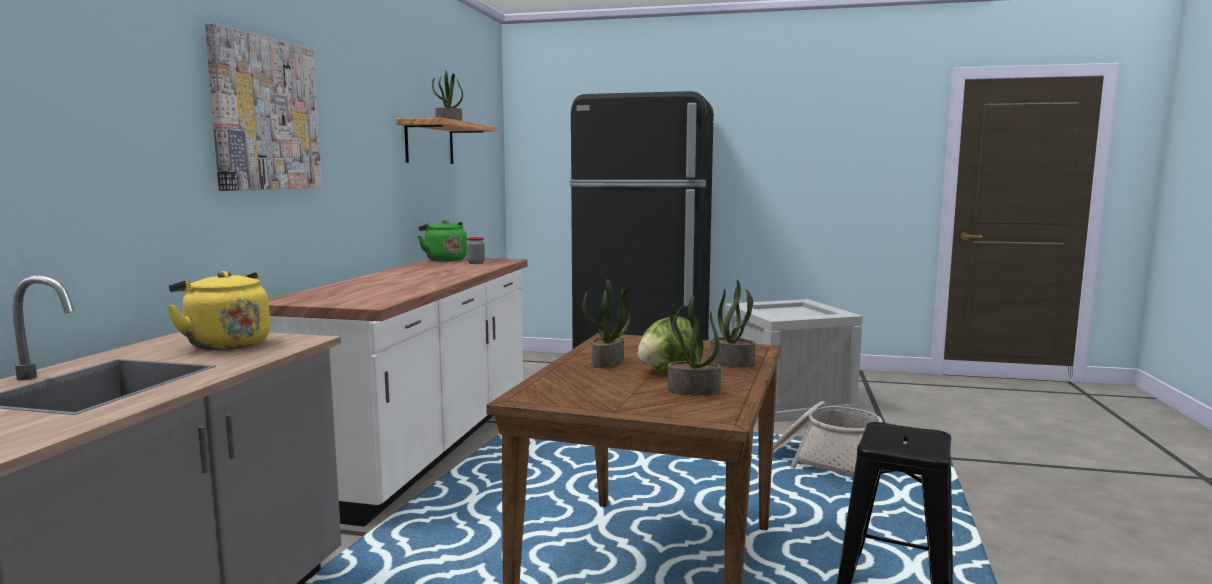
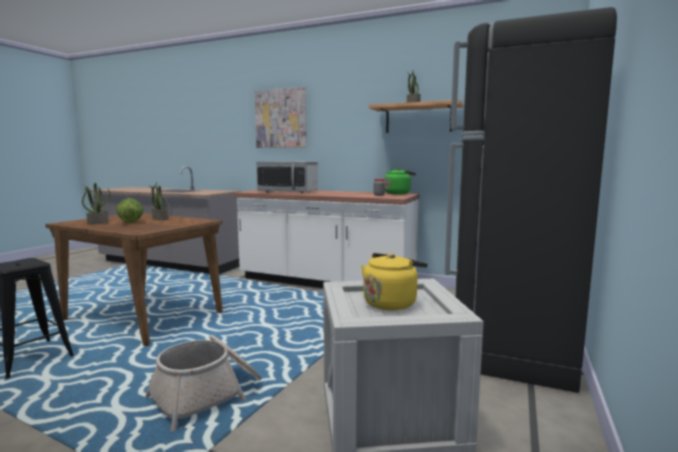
camera: 100 degrees right, 0 degrees up
yellow kettle [167,271,270,350] -> yellow kettle moved to [361,253,428,311]
potted plant [710,280,756,367] -> none
none -> microwave [256,162,318,193]

